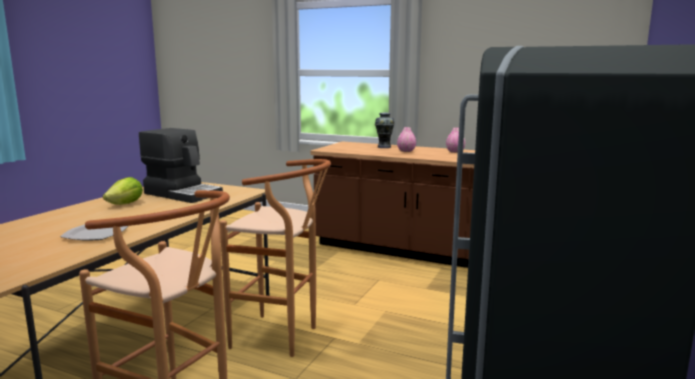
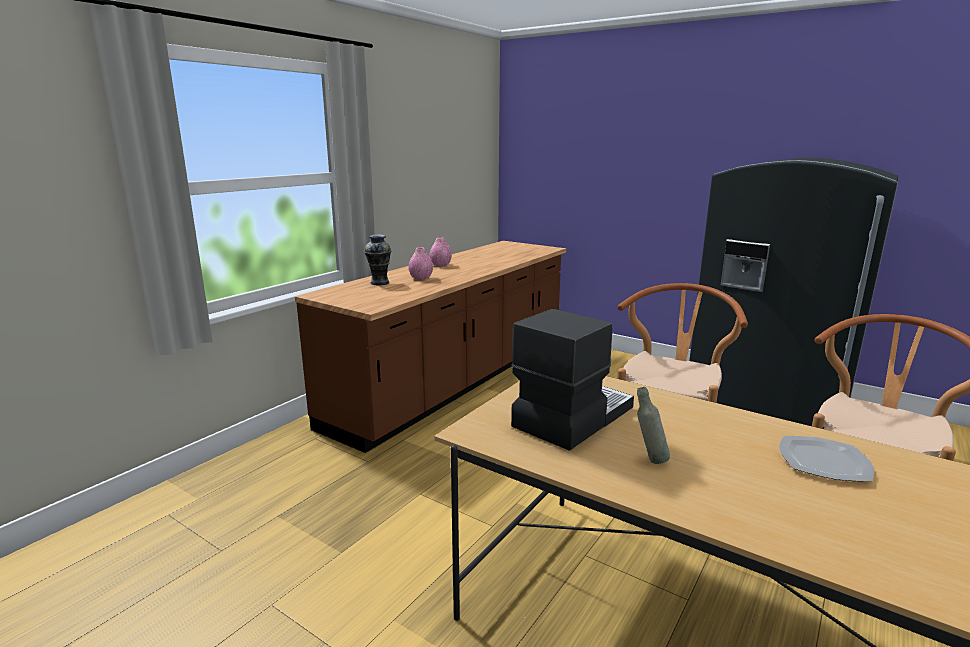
camera: 80 degrees left, 5 degrees up
lettuce [103,177,143,205] -> grey bottle [637,387,670,464]

